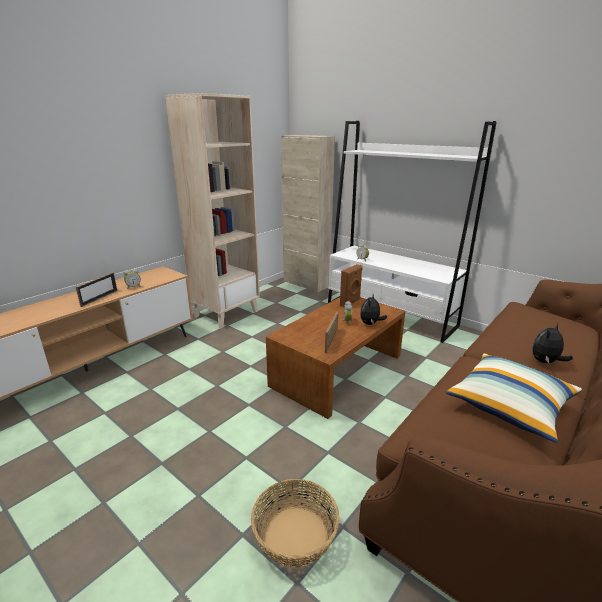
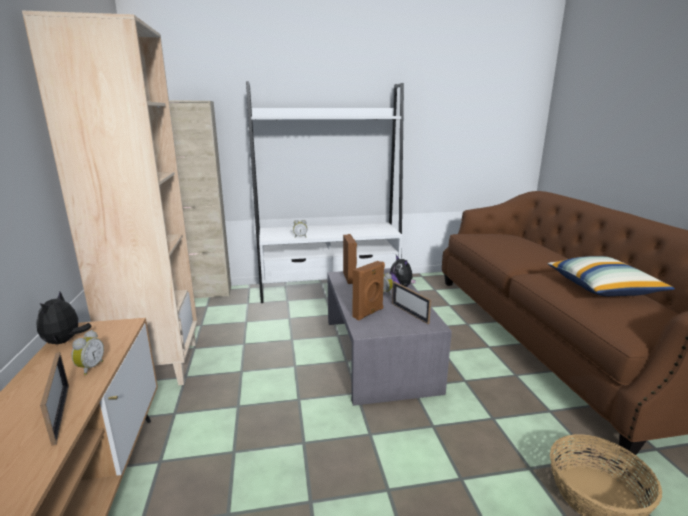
camera: 50 degrees left, 5 degrees down
brown coffee table [266,297,405,419] -> grey coffee table [327,268,452,406]
plush toy [532,323,573,363] -> plush toy moved to [36,292,92,344]
none -> brown speaker [353,261,385,321]

